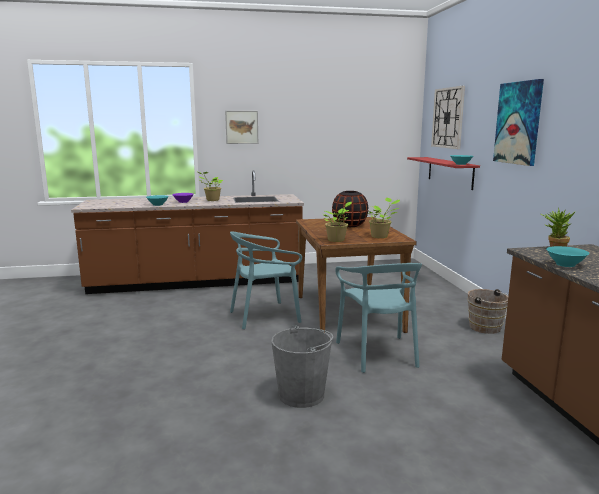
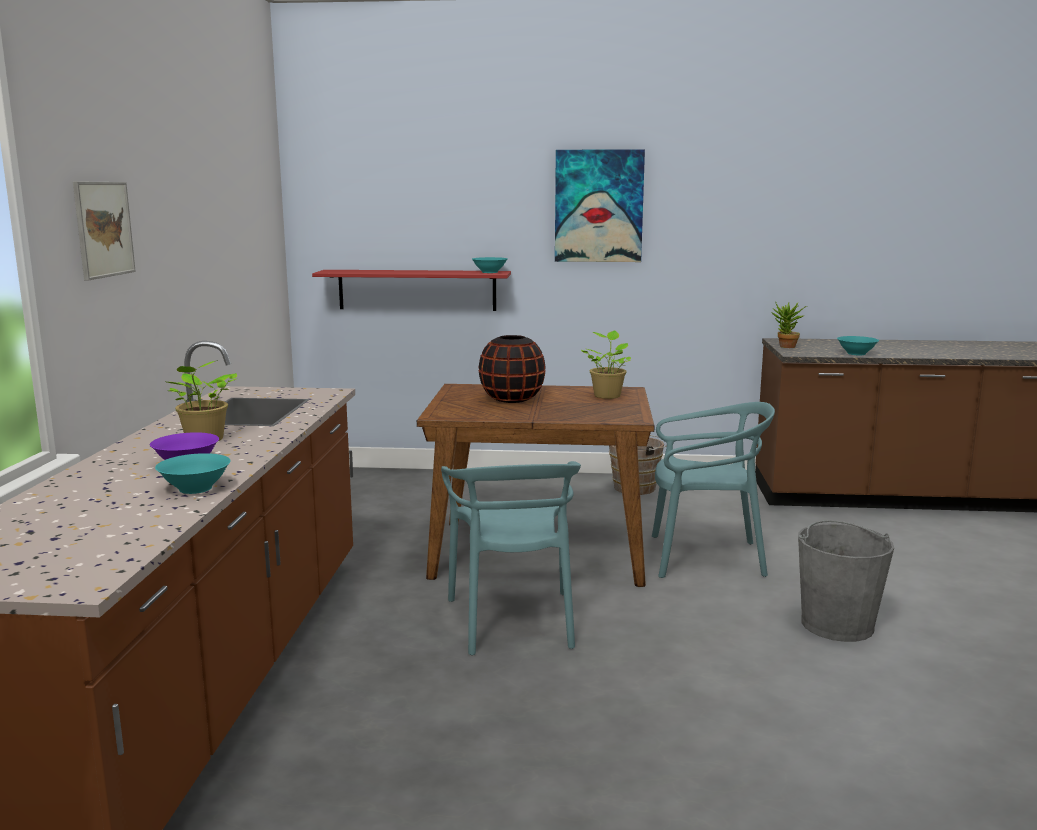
camera: 75 degrees left, 0 degrees up
potted plant [323,202,352,242] -> none
wall clock [431,86,465,149] -> none

